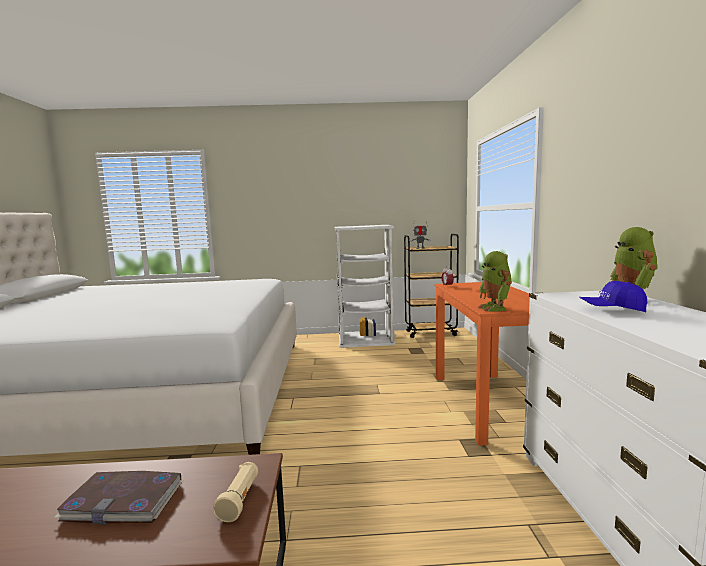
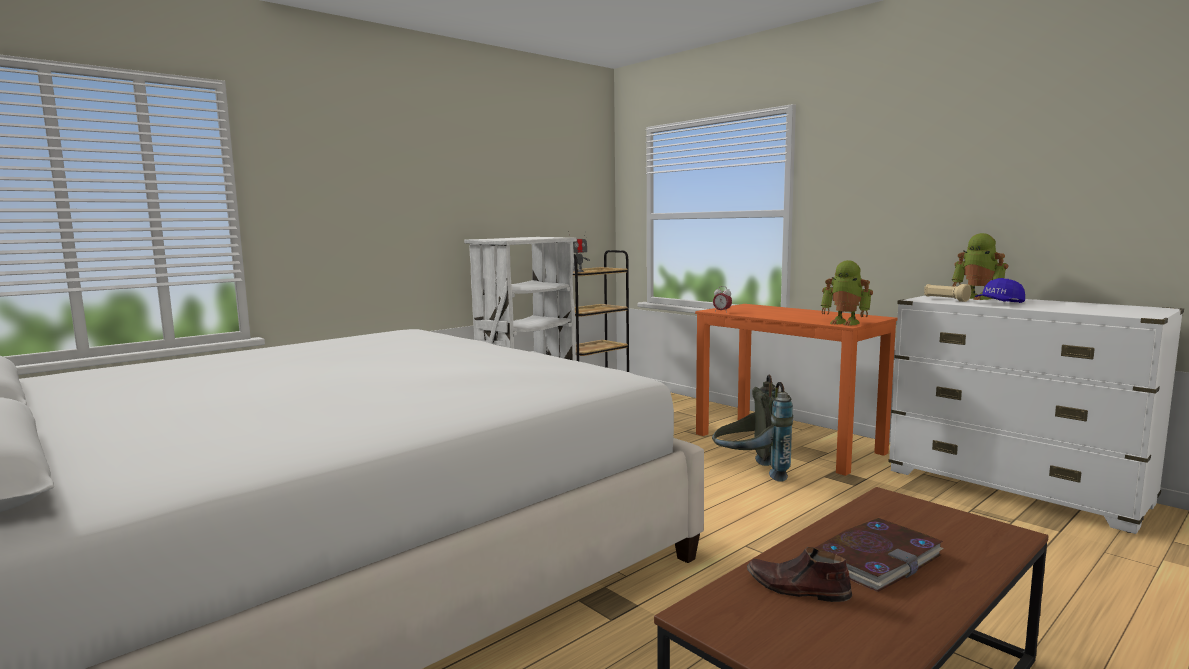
camera: 40 degrees left, 0 degrees up
beige flashlight [213,462,258,522] -> beige flashlight moved to [924,284,971,302]
none -> grey backpack [712,375,793,481]
none -> brown shoe [747,547,852,602]

